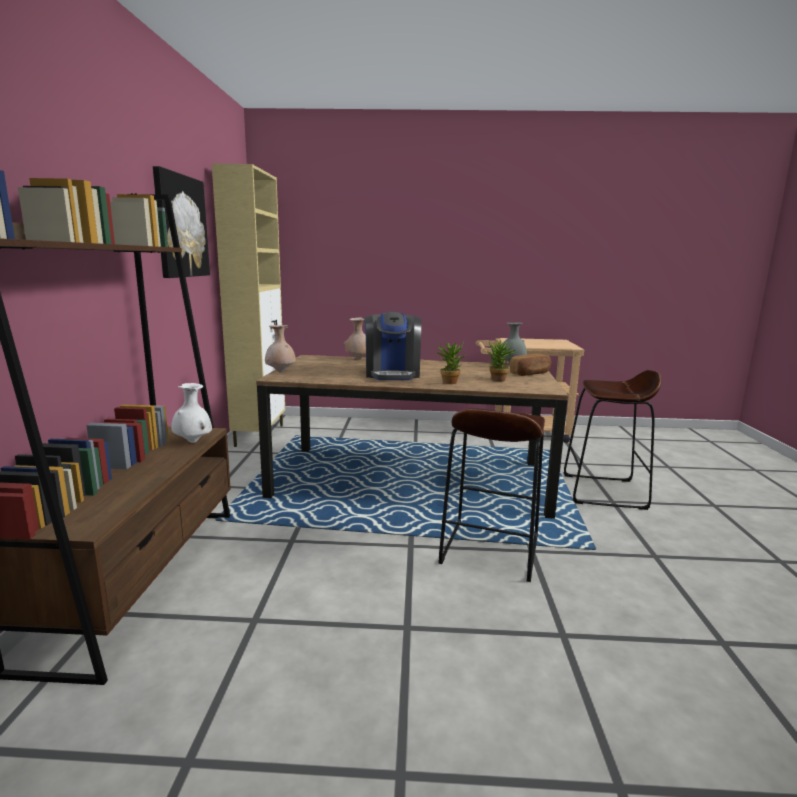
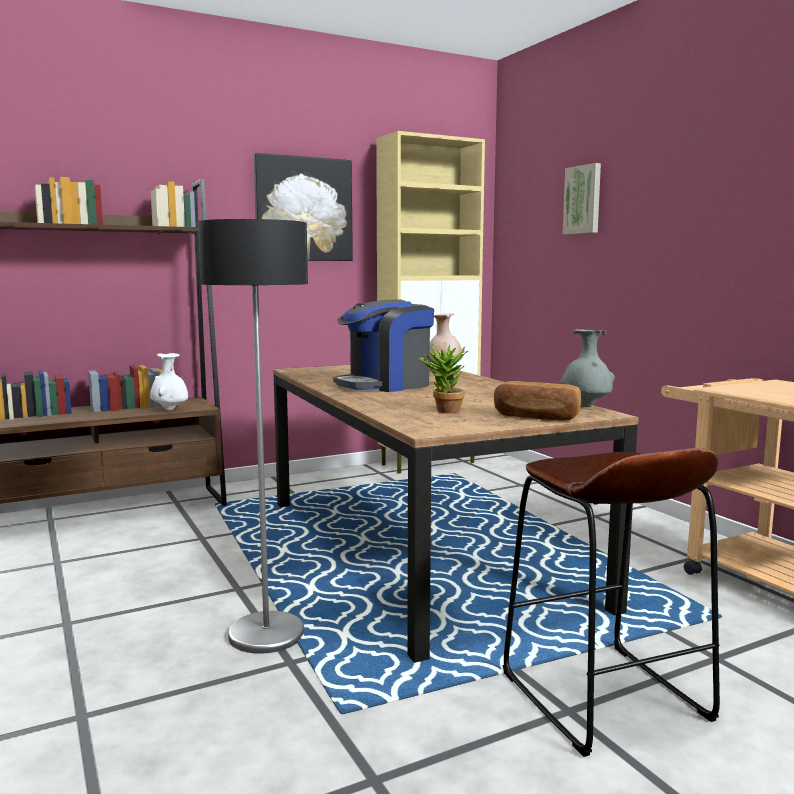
camera: 60 degrees right, 5 degrees down
beige vase [265,325,296,372] -> none
potted plant [436,341,466,384] -> none
brown stool [438,408,545,582] -> floor lamp [198,219,308,654]
none -> picture [563,163,601,235]

